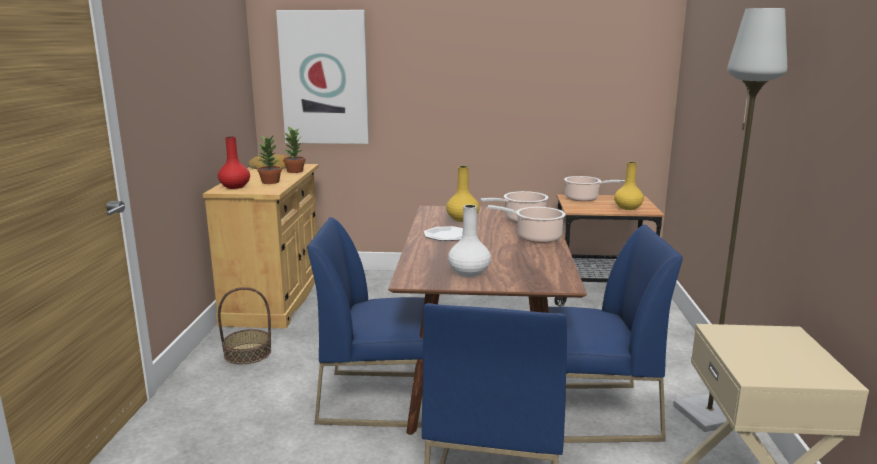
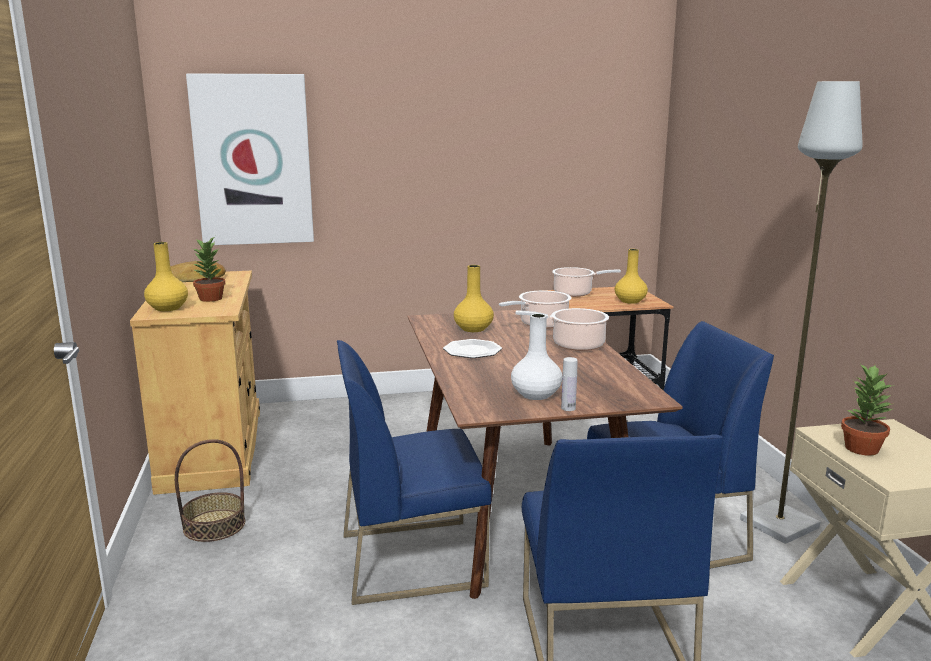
camera: 15 degrees left, 0 degrees up
red vase [218,136,250,189] -> yellow vase [144,242,188,311]
potted plant [283,126,306,173] -> potted plant moved to [841,365,894,456]
none -> white bottle [561,357,577,411]

